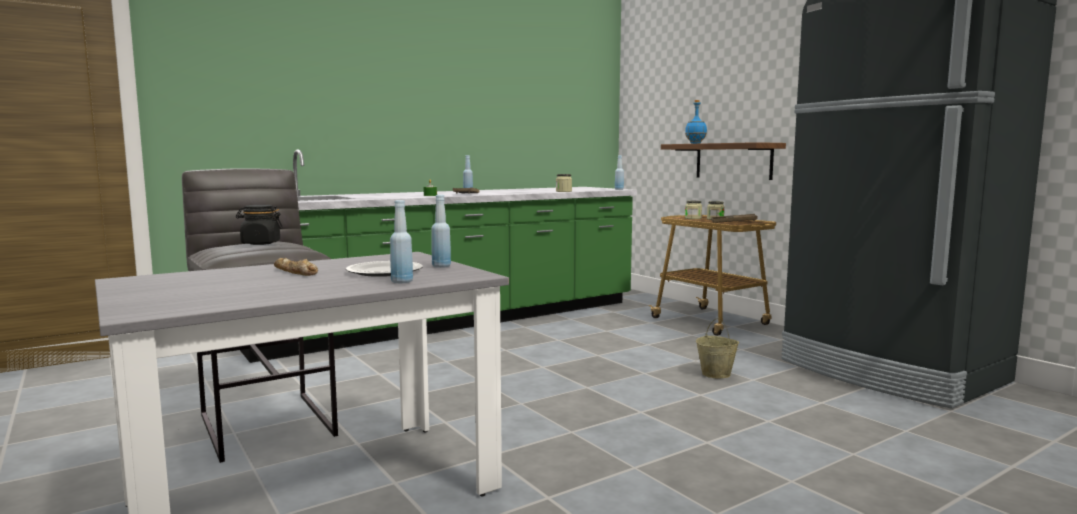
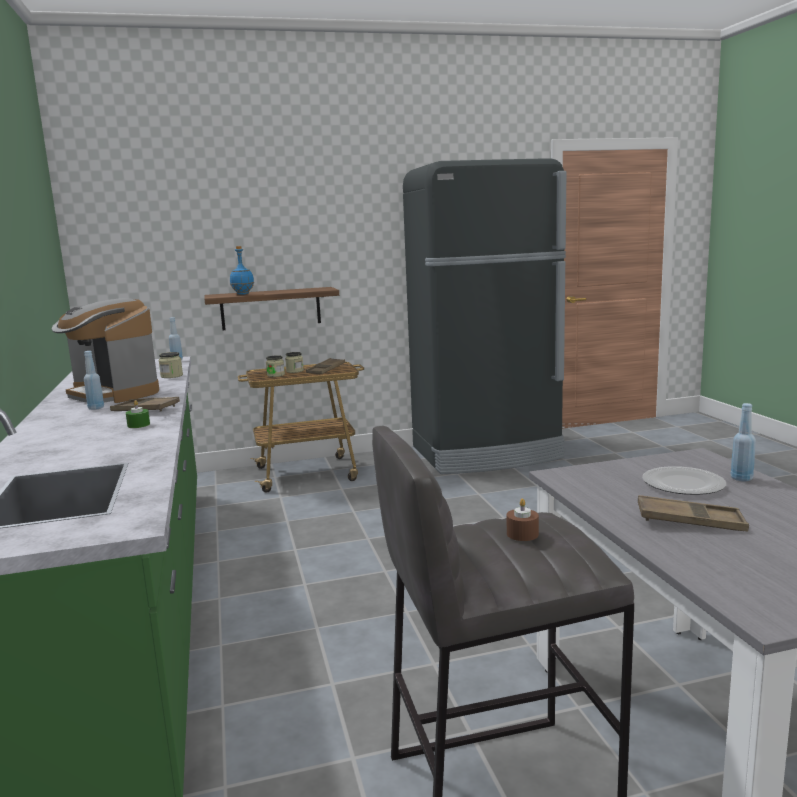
camera: 70 degrees left, 5 degrees up
black jar [236,205,283,245] -> brown candle [507,499,539,541]
bread [274,258,318,276] -> brown tray [638,495,749,532]
blue bottle [431,195,451,268] -> none
beige bucket [696,318,739,379] -> none
none -> coffee machine [52,298,159,403]

